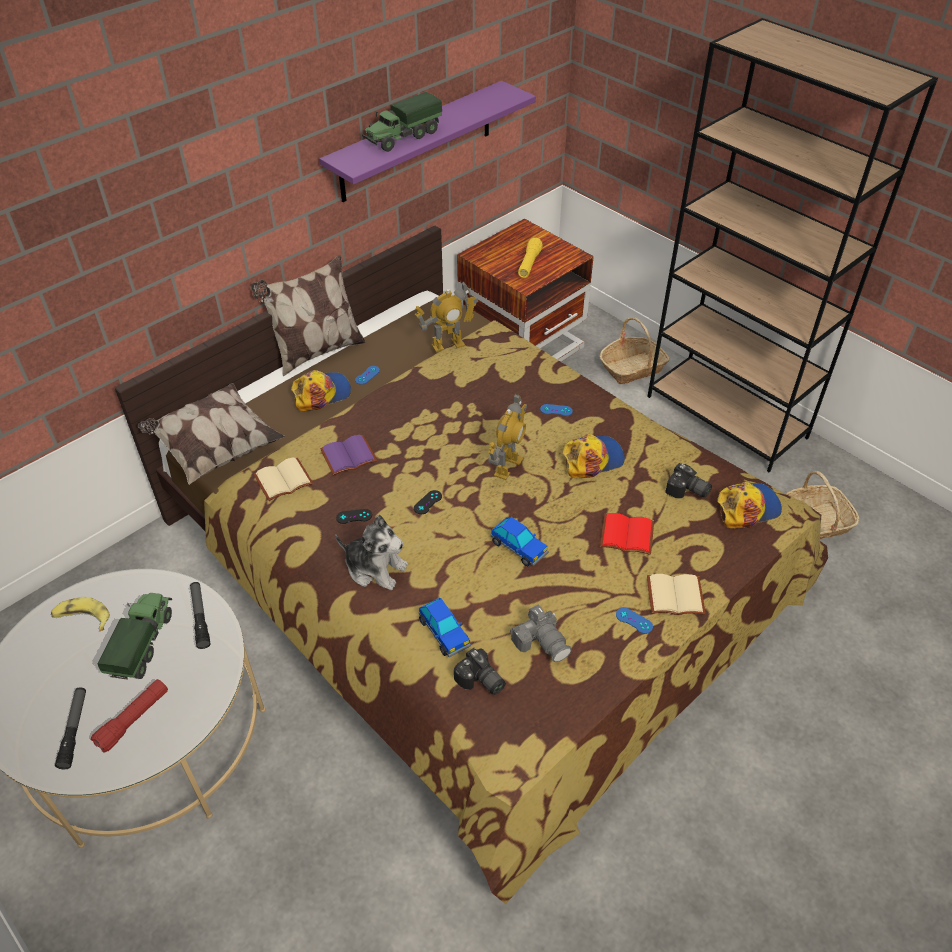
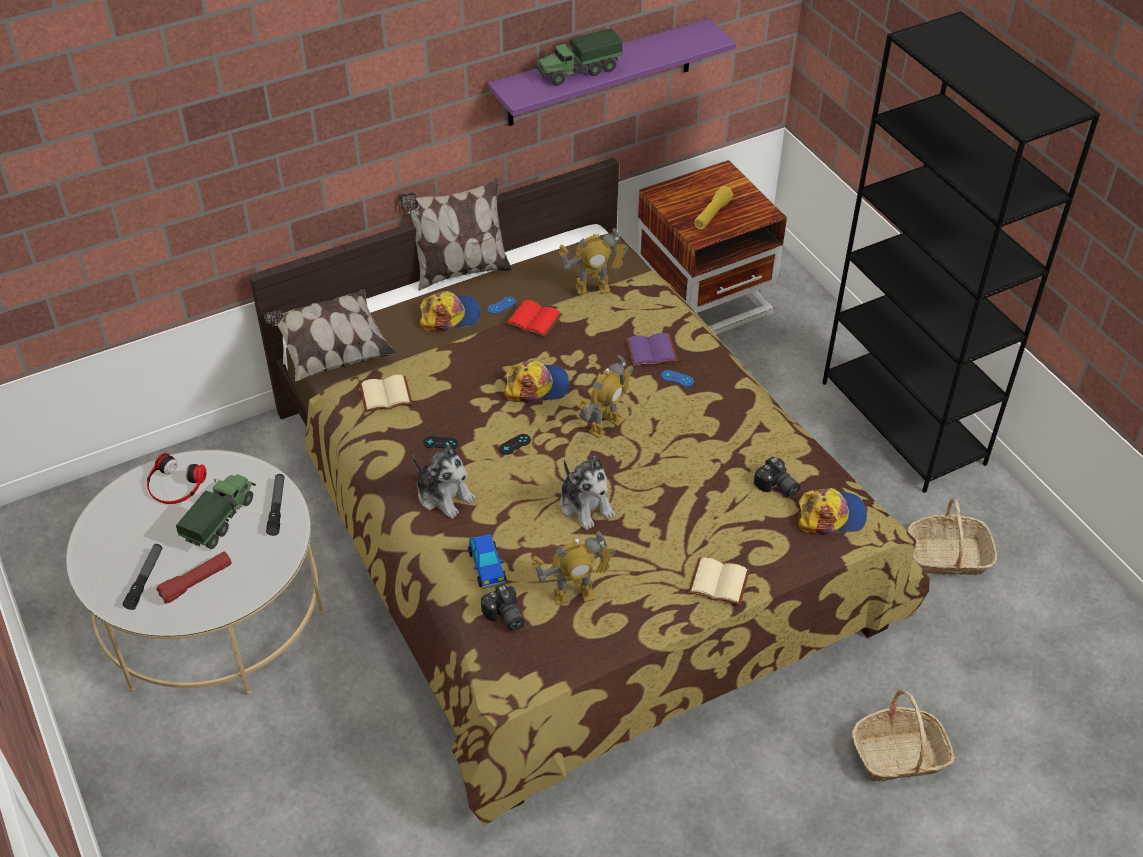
camera: 15 degrees right, 0 degrees up
banana [51,597,110,631] -> headphones [147,453,206,504]
purple book [320,435,377,475] -> purple book moved to [626,333,678,367]
toy car [490,517,548,567] -> plush toy [560,456,615,530]
camera [510,605,571,662] -> toy robot [532,530,616,605]
cap [562,434,625,478] -> cap moved to [504,360,569,403]
basket [600,317,670,384] -> basket moved to [852,689,955,781]
red book [600,513,654,555] -> red book moved to [505,300,563,338]
blue game controller [616,608,653,634] -> none
beige bookcase [647,18,938,472] -> black bookcase [822,11,1100,493]

